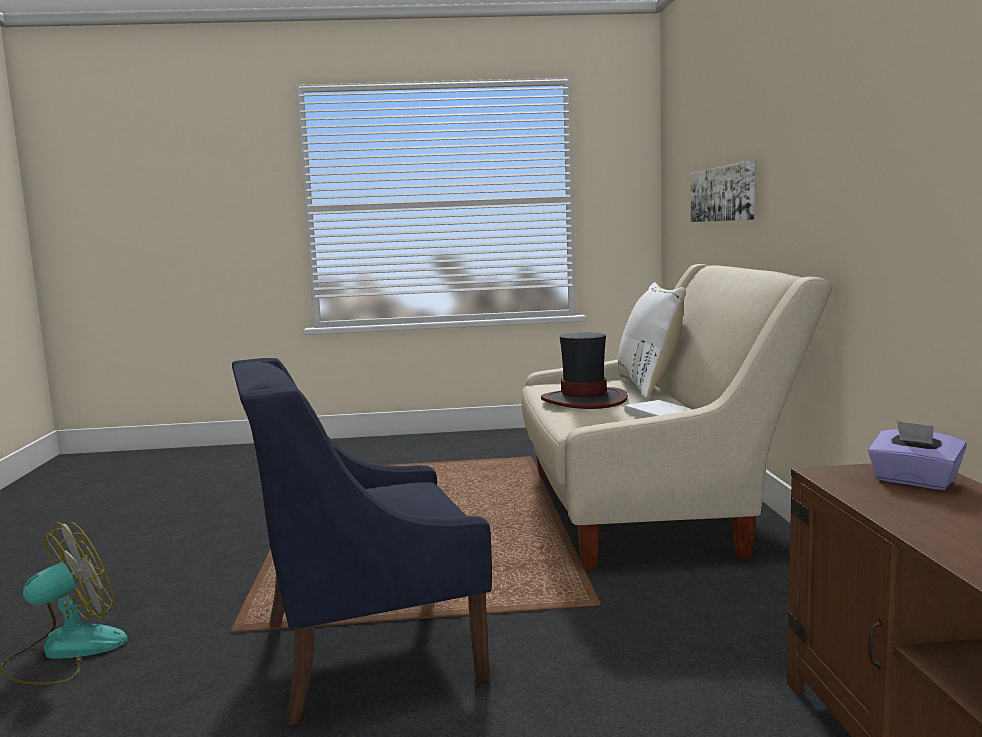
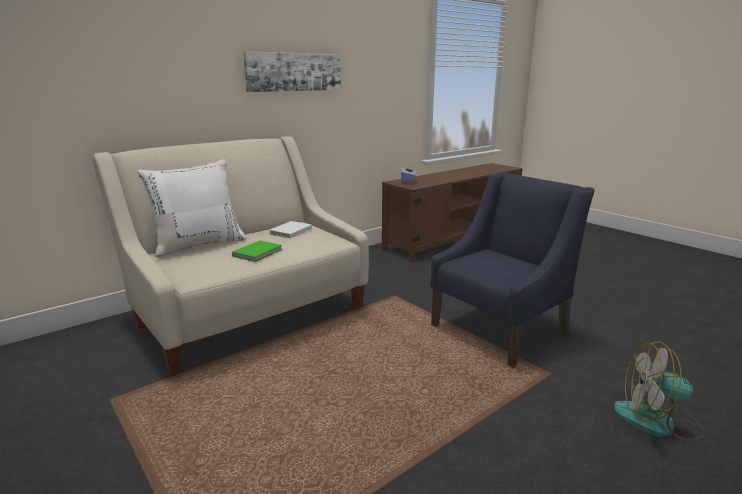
camera: 125 degrees left, 10 degrees up
blue armchair [232,358,492,726] -> blue armchair turned 75 degrees counterclockwise [430,172,595,368]
hat [541,332,628,409] -> green book [232,240,282,262]
picture [691,160,755,222] -> picture moved to [243,51,341,92]

